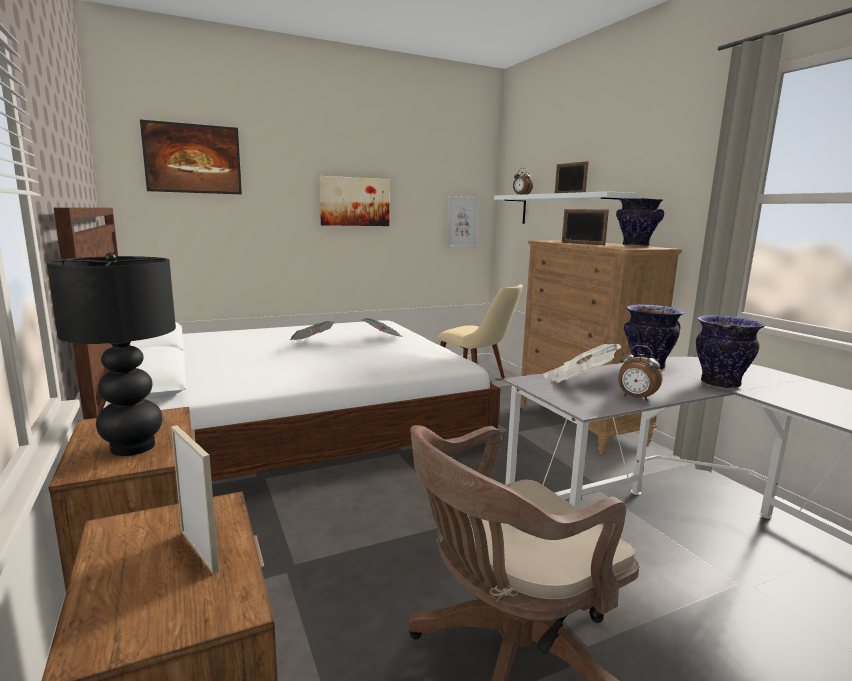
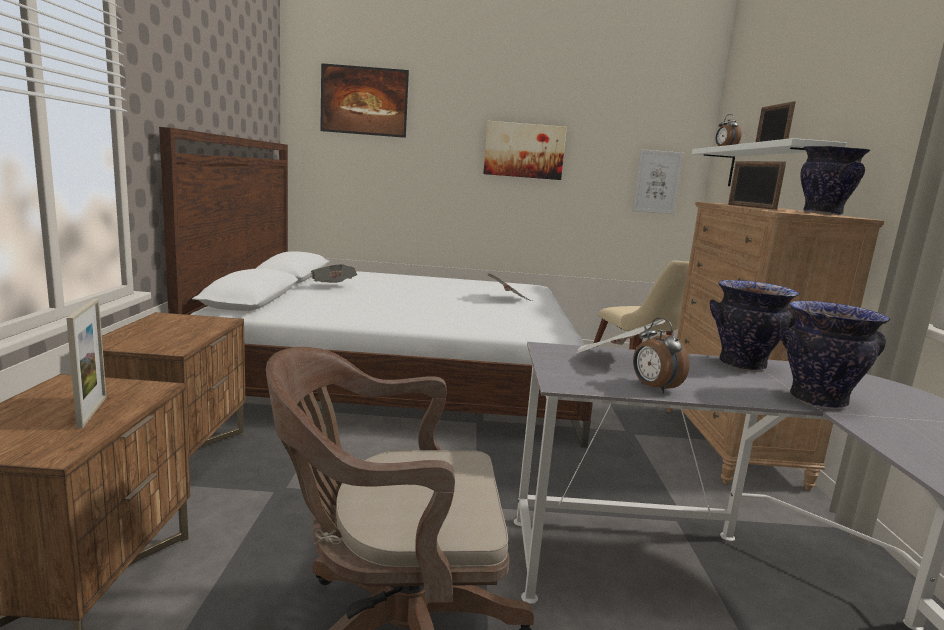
camera: 25 degrees right, 0 degrees up
black table lamp [46,253,176,456] -> none
newspaper [290,321,334,340] -> newspaper moved to [311,264,357,283]

